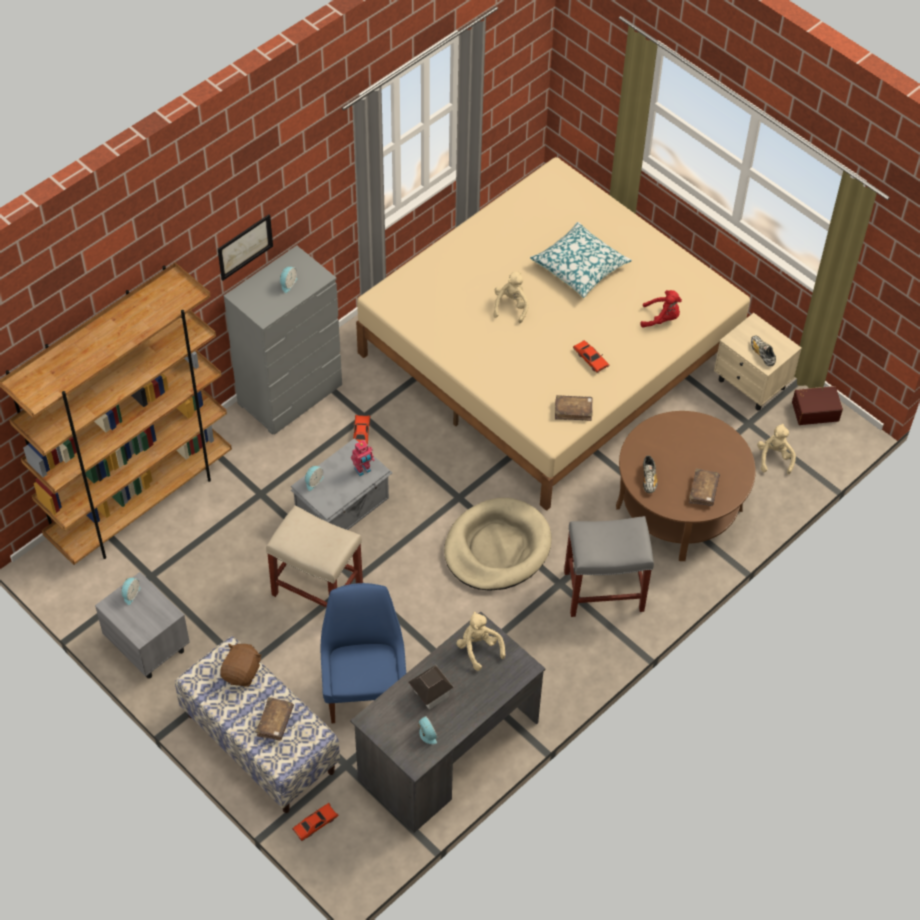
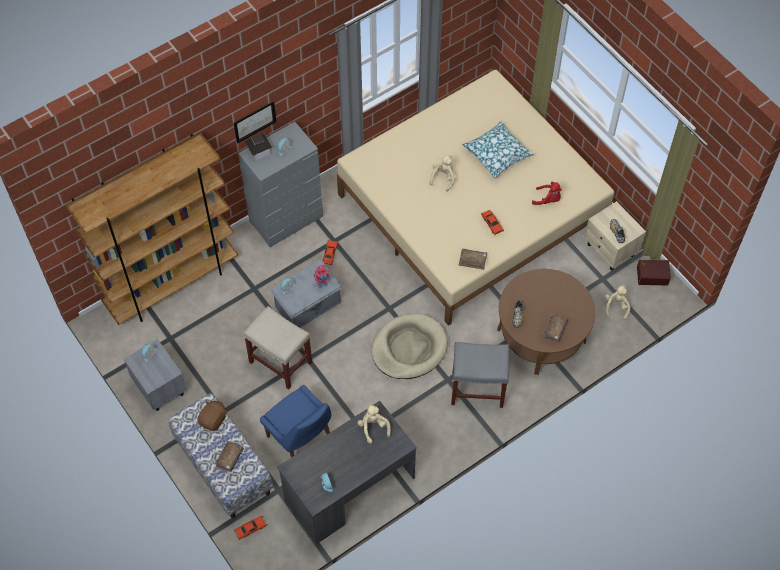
camera: 10 degrees right, 5 degrees up
blue chair [321,583,406,723] -> blue chair turned 135 degrees clockwise [260,385,331,457]
toy house [409,665,453,710] -> toy house moved to [245,133,272,160]

